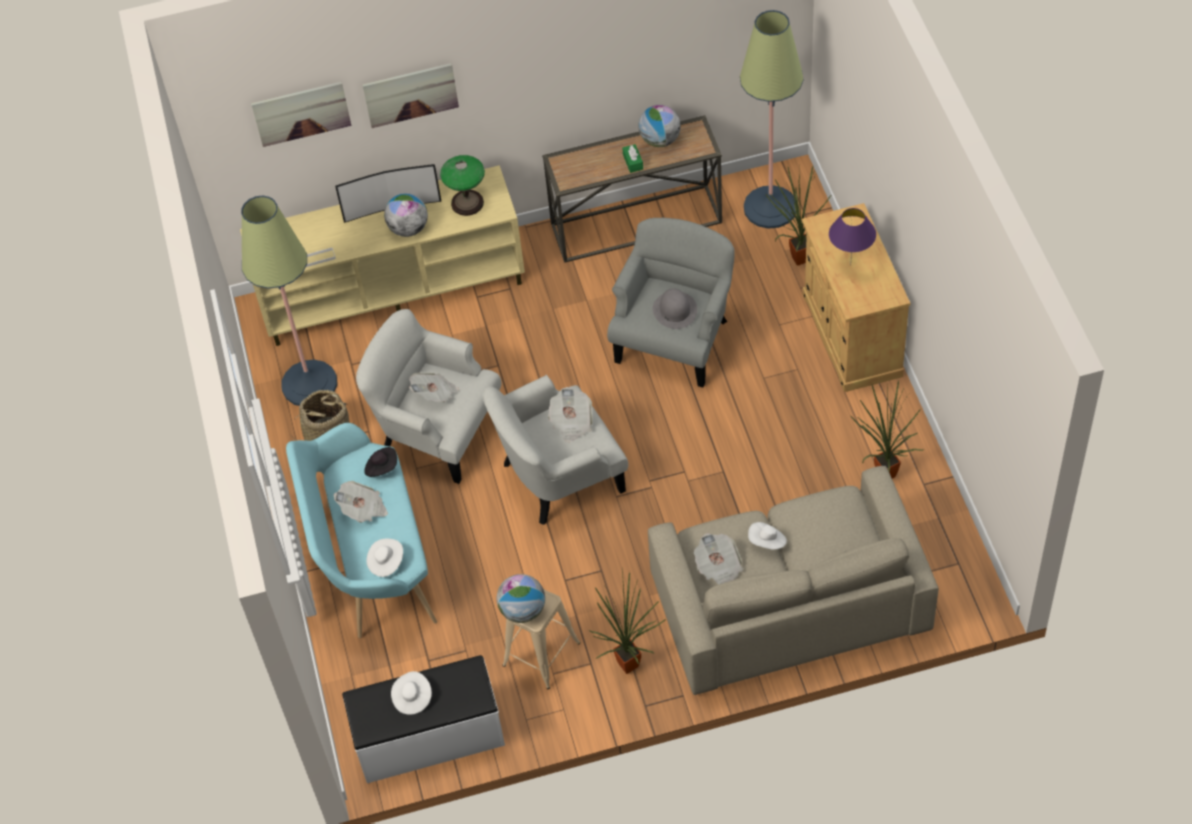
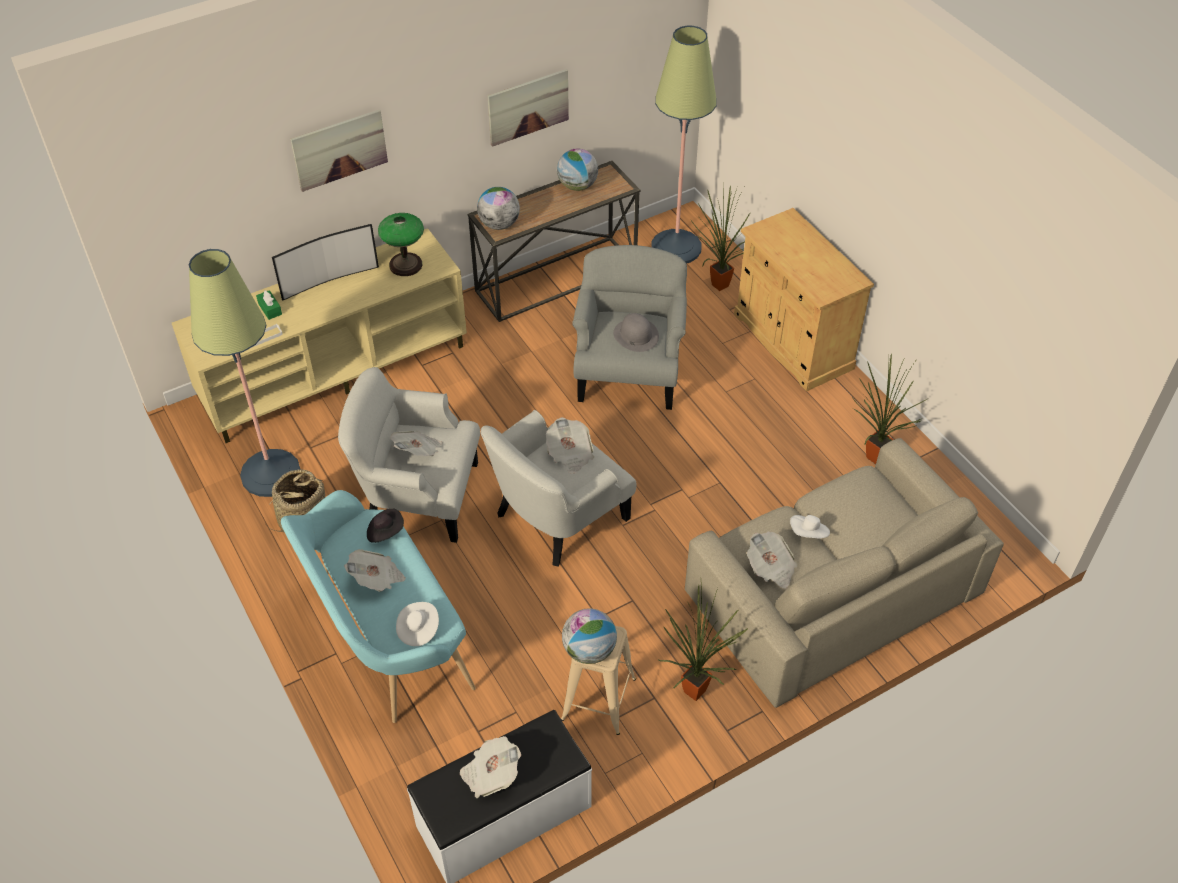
camera: 20 degrees left, 5 degrees down
picture [251,82,352,147] -> picture moved to [488,69,569,147]
globe [384,193,428,237] -> globe moved to [477,187,520,230]
white hat [391,671,432,714] -> newspaper [460,736,521,798]
green tissue box [622,144,643,173] -> green tissue box moved to [256,290,282,320]
purple table lamp [829,208,876,266] -> none

